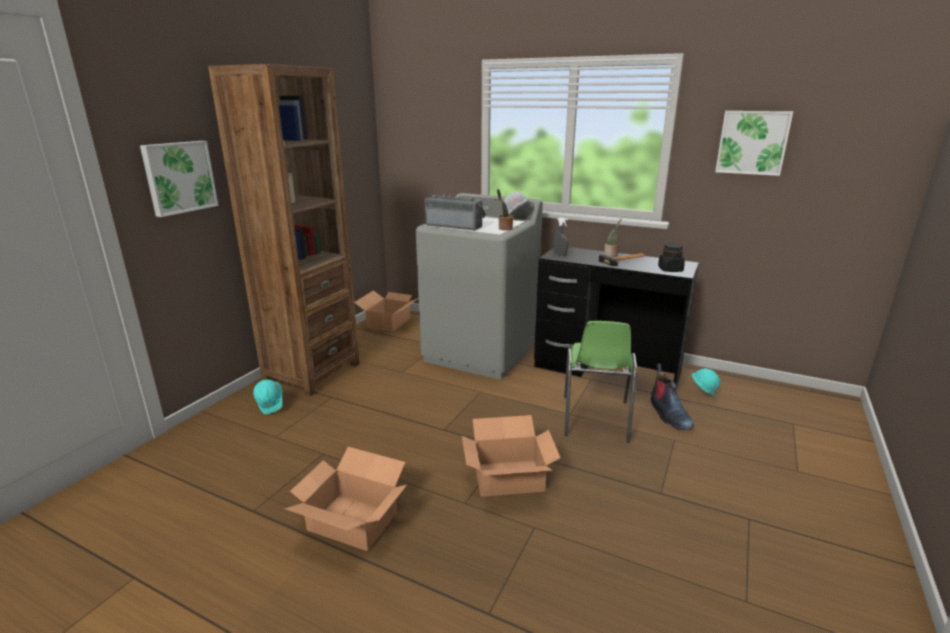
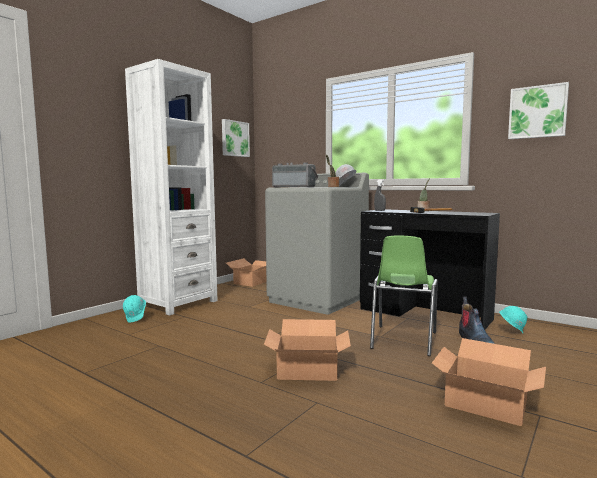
camera: 10 degrees right, 15 degrees down
picture [140,141,219,217] -> picture moved to [222,119,250,157]
brown bookcase [208,64,360,396] -> white bookcase [125,59,218,316]
cardboard box [285,447,407,551] -> cardboard box moved to [432,338,546,426]
black jar [658,243,685,272] -> none

